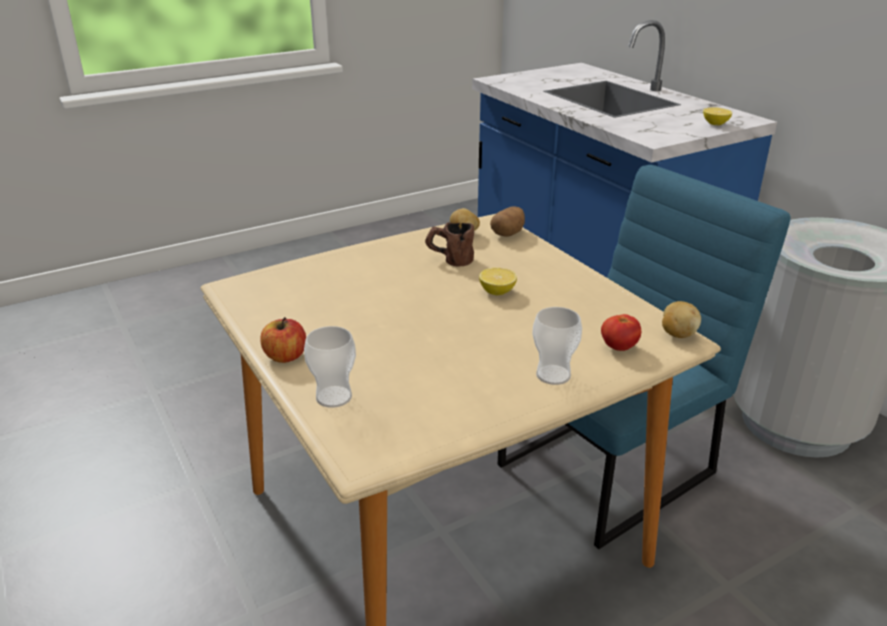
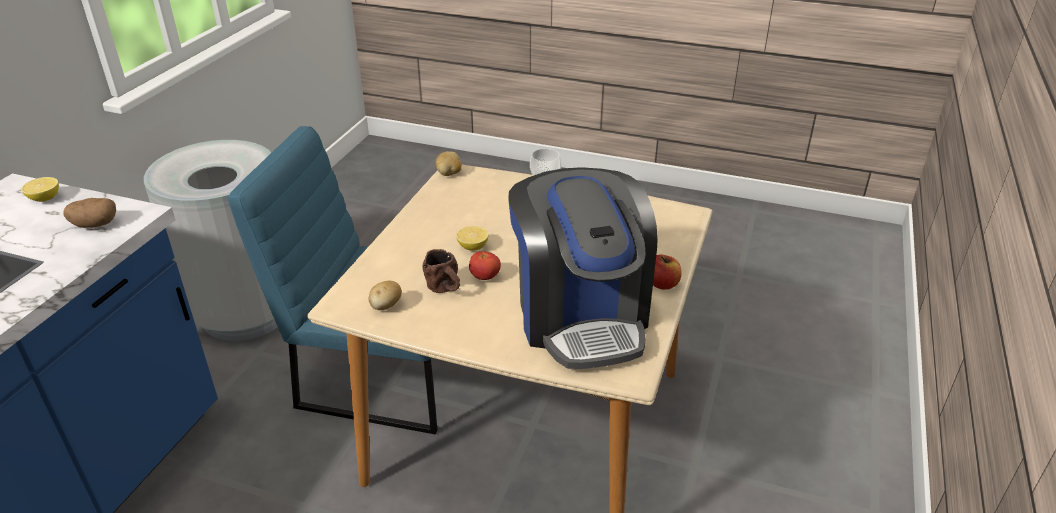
camera: 130 degrees left, 5 degrees up
cup [304,326,356,408] -> none
potato [490,206,525,237] -> potato moved to [63,198,116,228]
tomato [601,314,641,351] -> tomato moved to [469,251,501,280]
none -> coffee machine [508,167,658,369]

